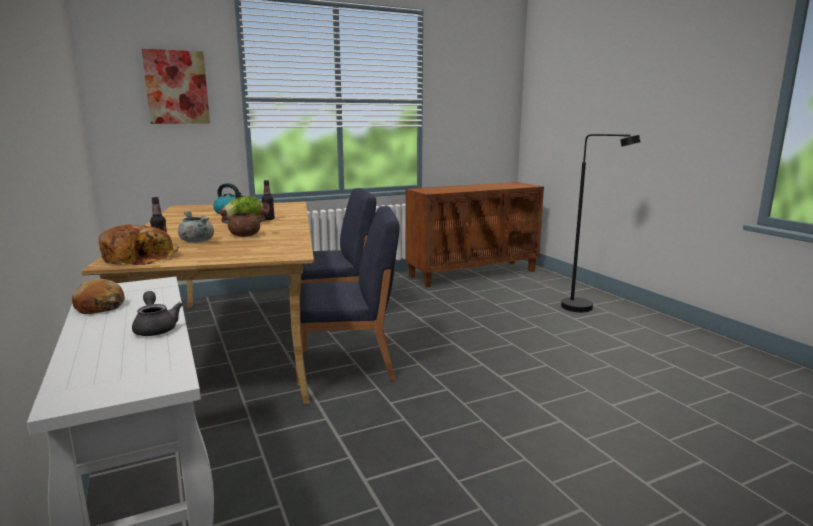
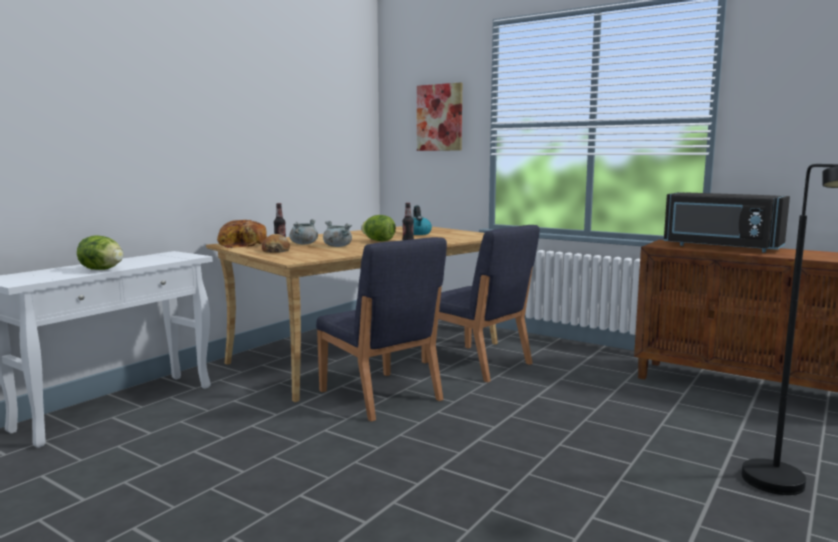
camera: 60 degrees right, 5 degrees down
bread [72,279,125,314] -> bread moved to [262,234,290,253]
grey teapot [132,291,183,336] -> lettuce [77,236,123,270]
brown cooking pot [218,208,267,237] -> grey cooking pot [323,221,352,247]
none -> black microwave [664,192,790,253]

